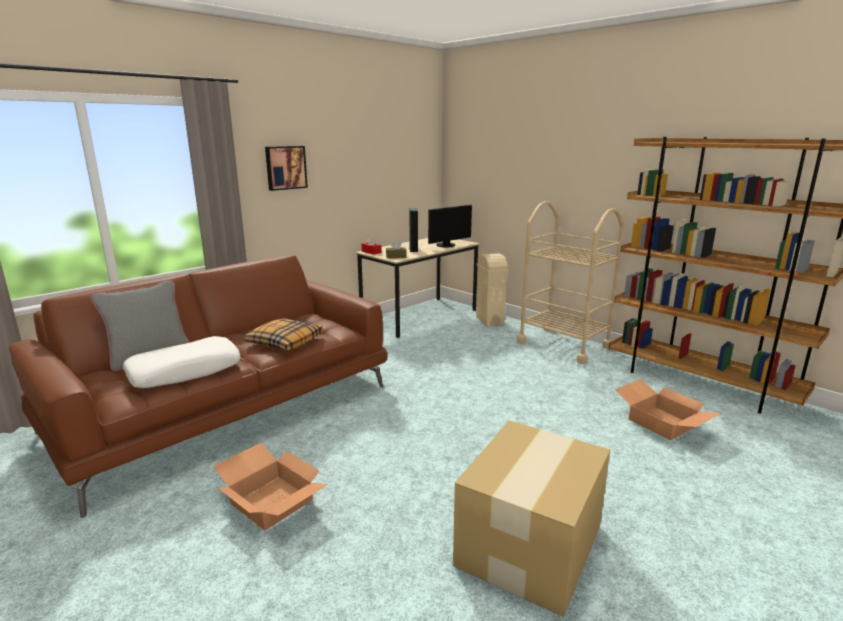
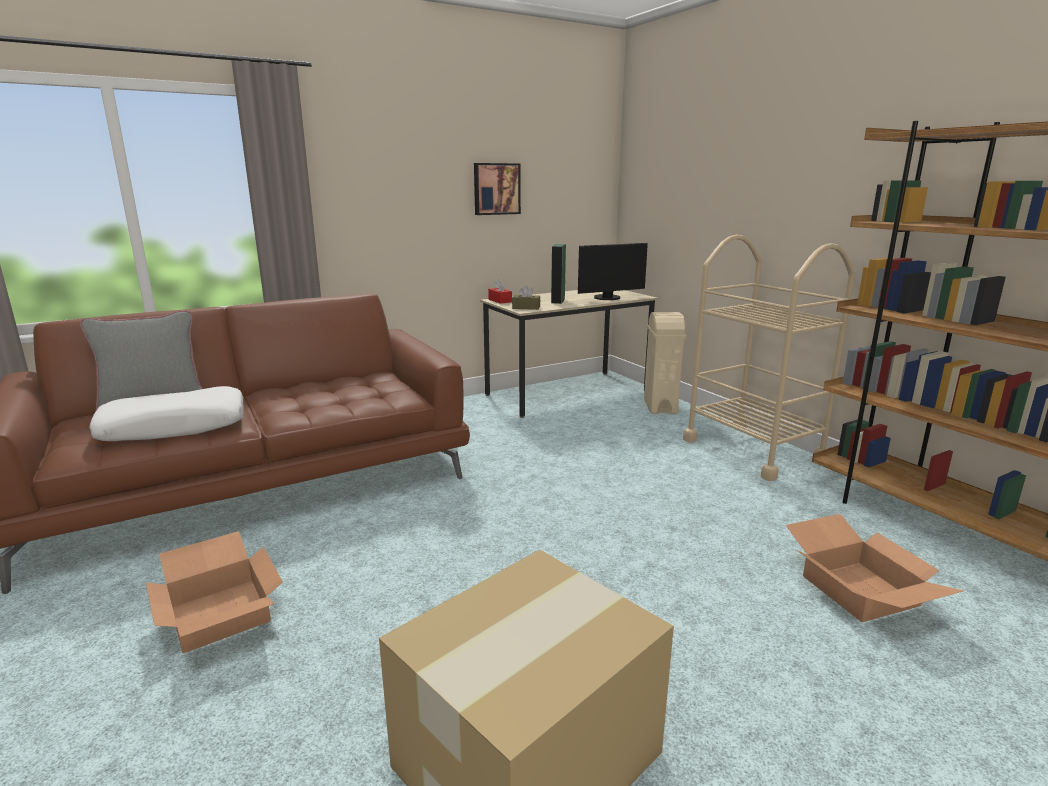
camera: 15 degrees right, 0 degrees up
pillow [244,318,323,351] -> none
picture [265,146,308,191] -> picture moved to [474,163,521,215]

